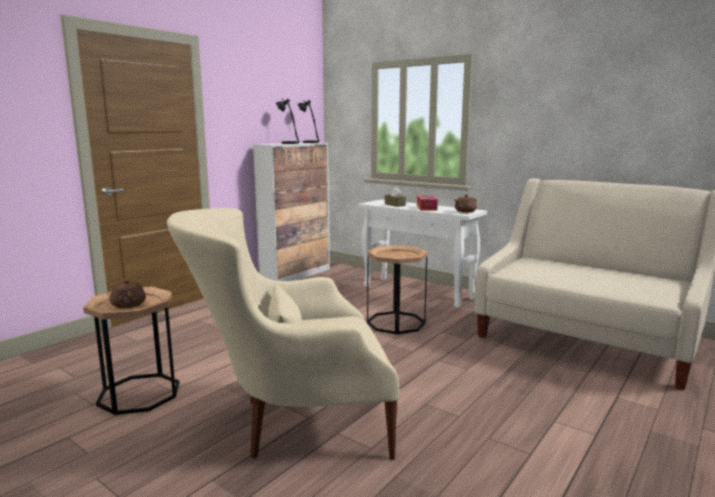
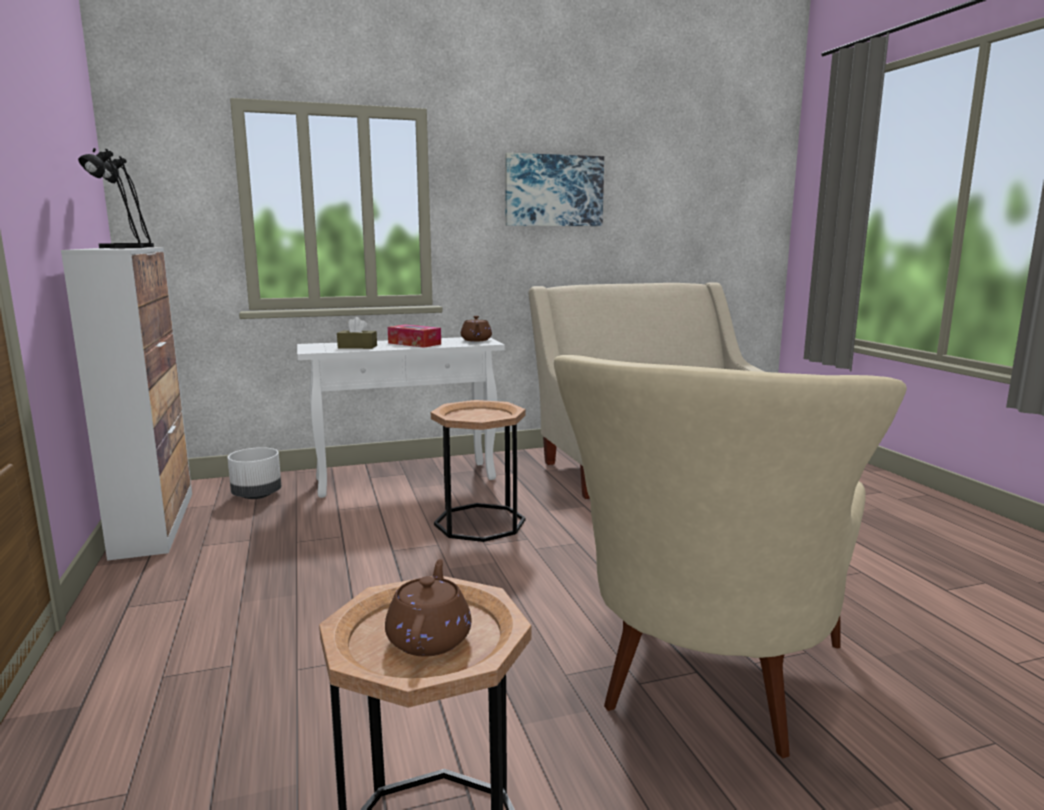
camera: 55 degrees left, 0 degrees up
brown teapot [110,278,146,309] -> brown teapot turned 90 degrees clockwise [385,559,472,656]
none -> white planter [227,447,281,499]
none -> picture [505,153,604,226]

